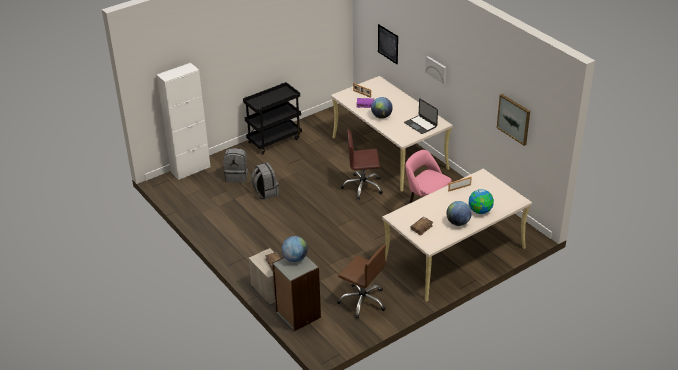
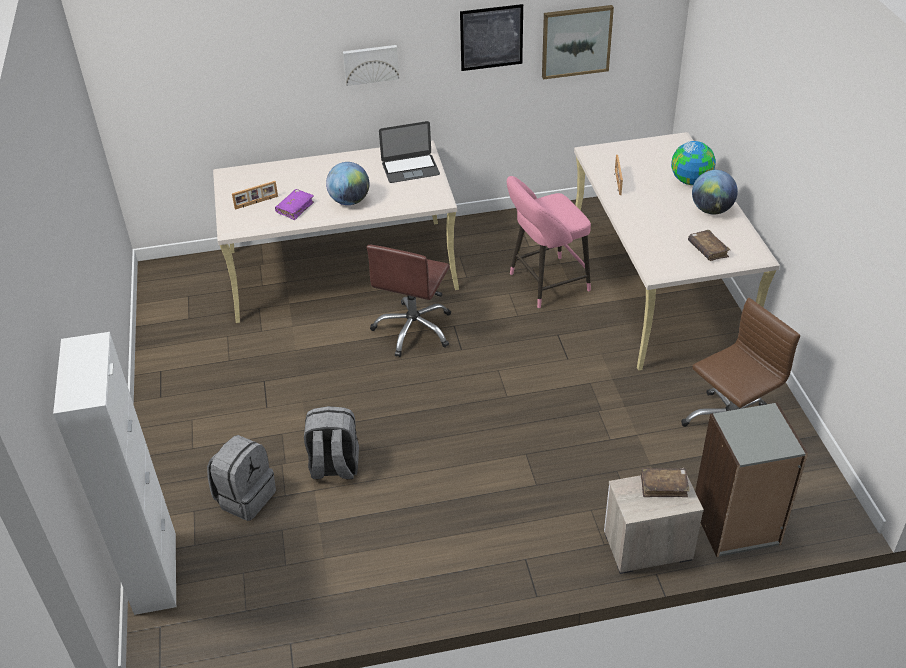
camera: 65 degrees left, 5 degrees up
black cart [243,82,302,155] -> none
globe [282,236,308,262] -> none
picture [378,24,398,64] -> picture moved to [460,4,523,71]

